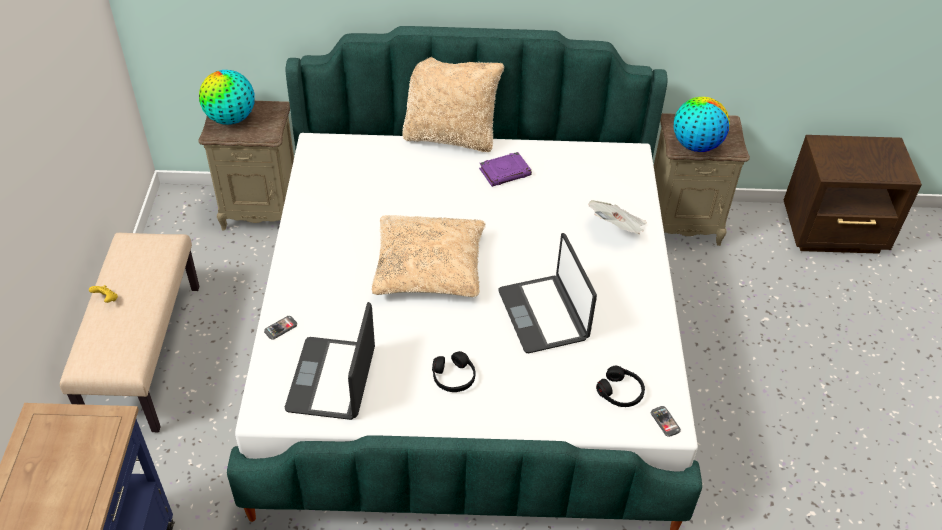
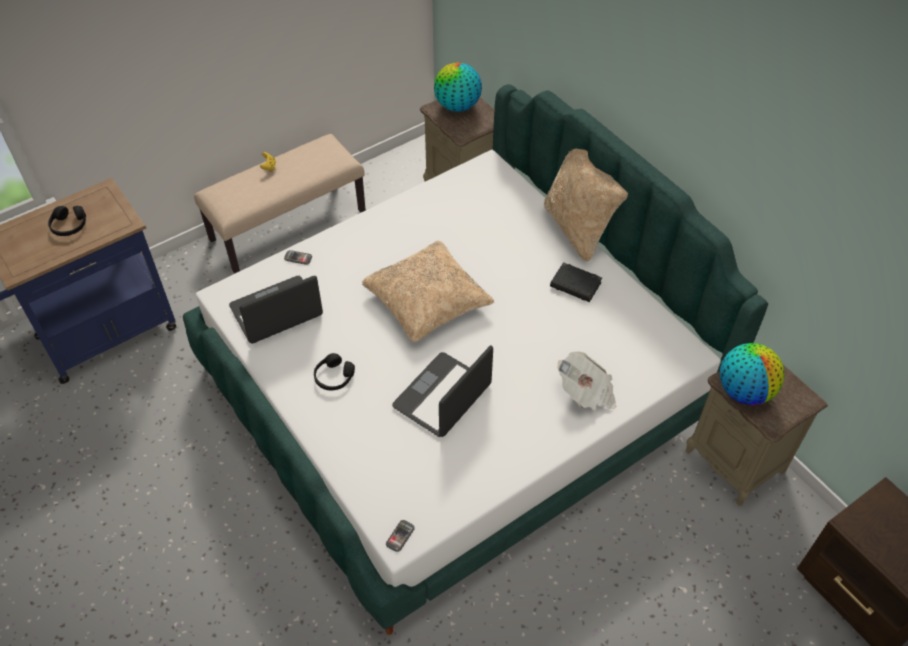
camera: 55 degrees right, 5 degrees up
purple book [479,152,532,187] -> black book [550,262,602,302]
black headphones [596,366,645,407] -> black headphones moved to [48,206,86,236]

